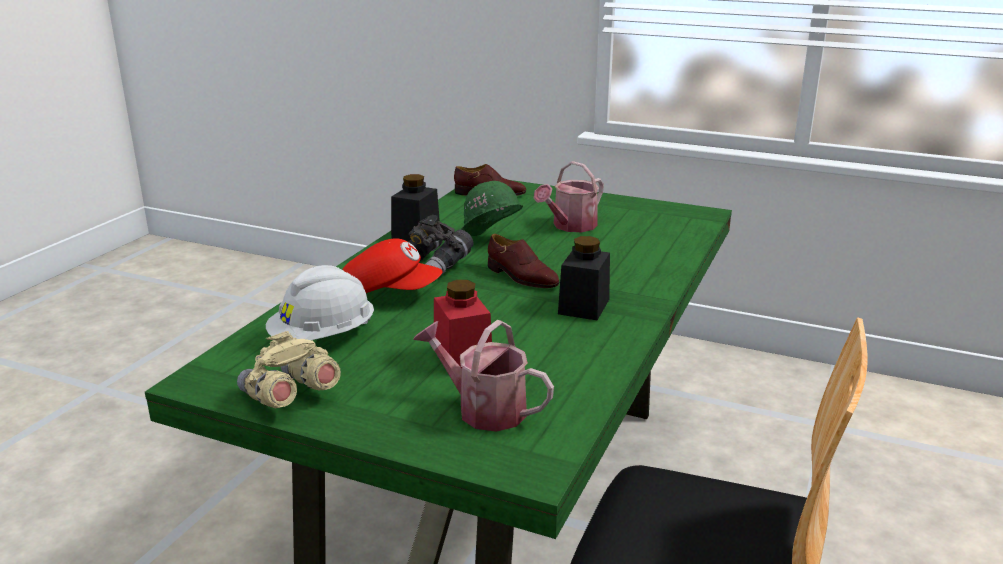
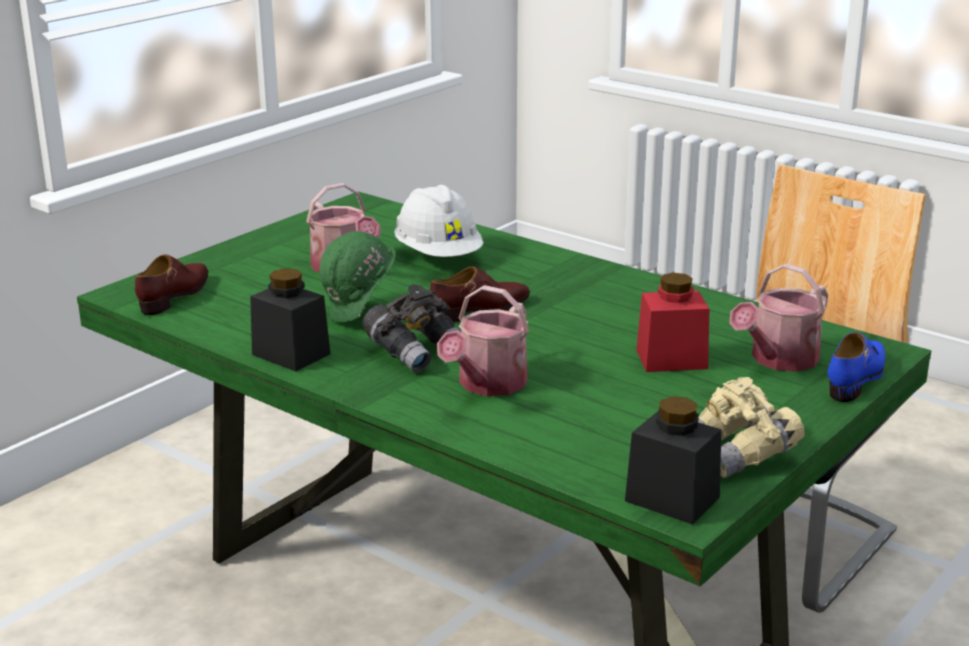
camera: 75 degrees left, 0 degrees up
white hard hat [266,265,374,340] -> white hard hat moved to [394,185,484,257]
red cap [342,238,443,293] -> watering can [437,285,529,396]
black jar [558,236,610,320] -> black jar moved to [625,396,721,525]
none -> blue shoe [828,332,885,402]

